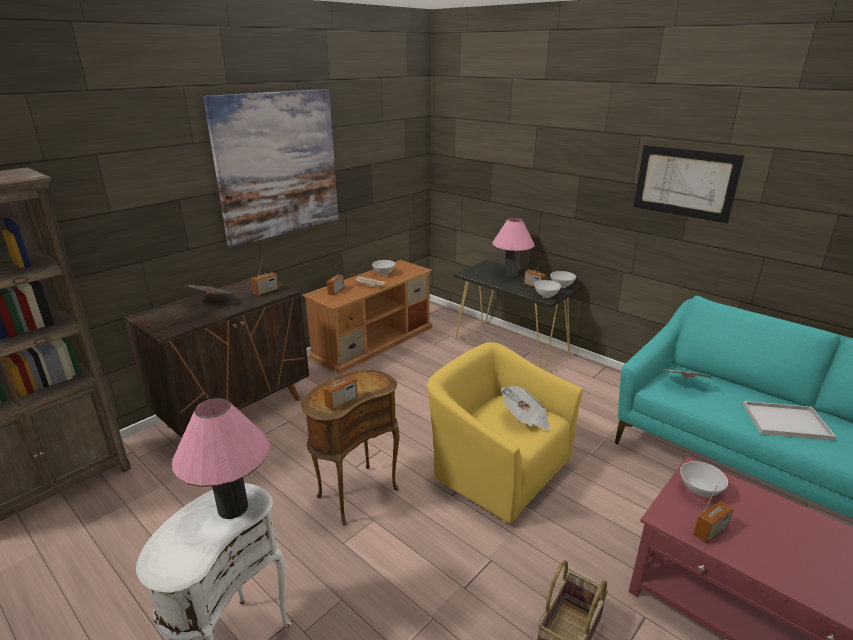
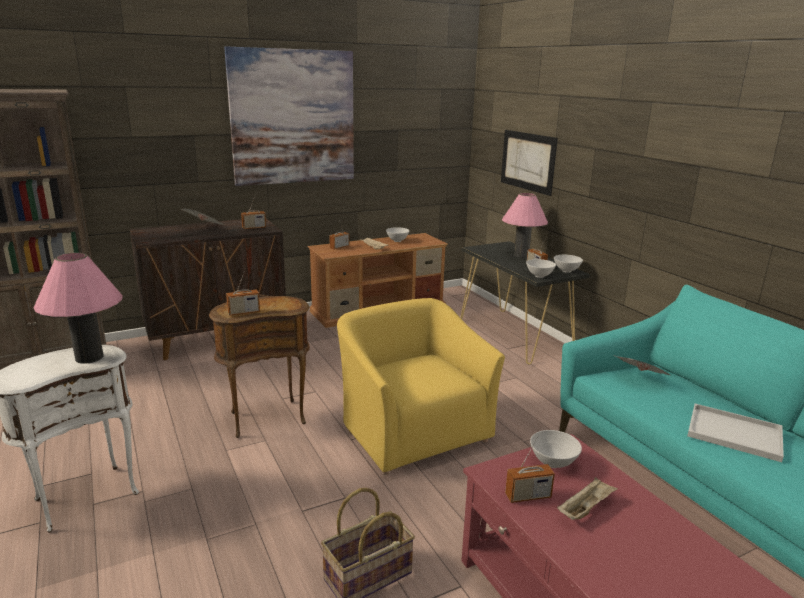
camera: 20 degrees right, 5 degrees down
newspaper [501,386,550,430] -> none
picture [634,145,744,223] -> picture moved to [501,130,558,196]
none -> beige tray [557,477,618,520]

